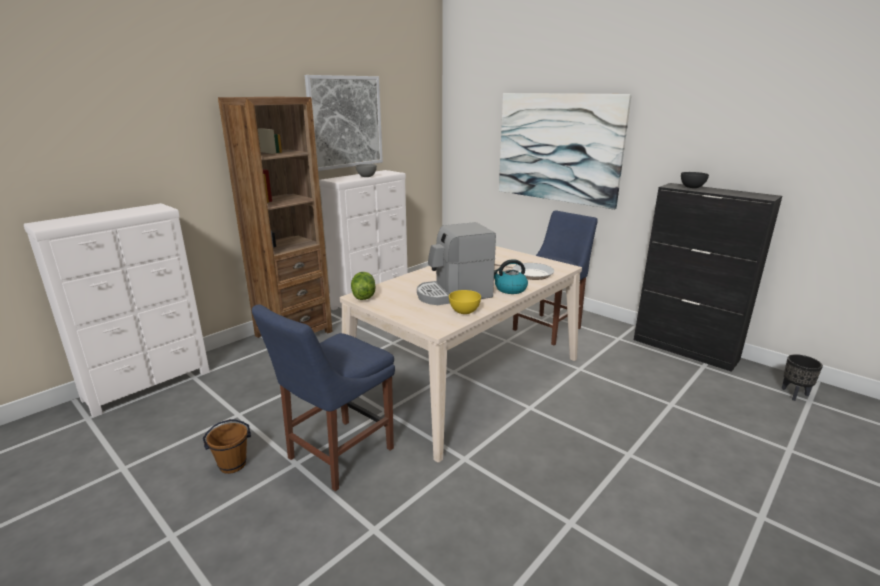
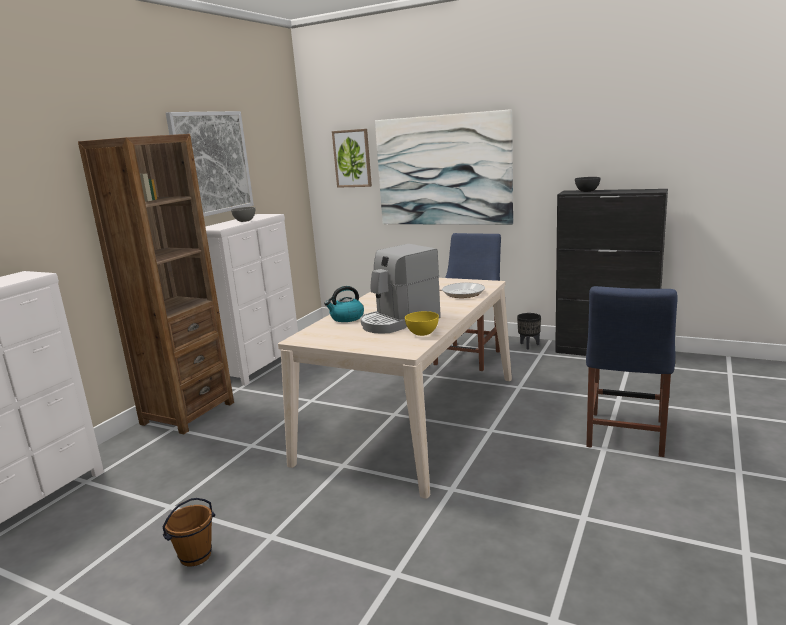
camera: 15 degrees left, 5 degrees down
blue chair [252,304,395,491] -> blue chair moved to [586,286,678,457]
lettuce [351,272,376,300] -> none
kettle [494,259,528,294] -> kettle moved to [324,286,364,322]
black planter [782,354,823,401] -> black planter moved to [517,313,541,349]
none -> picture [332,129,372,188]

